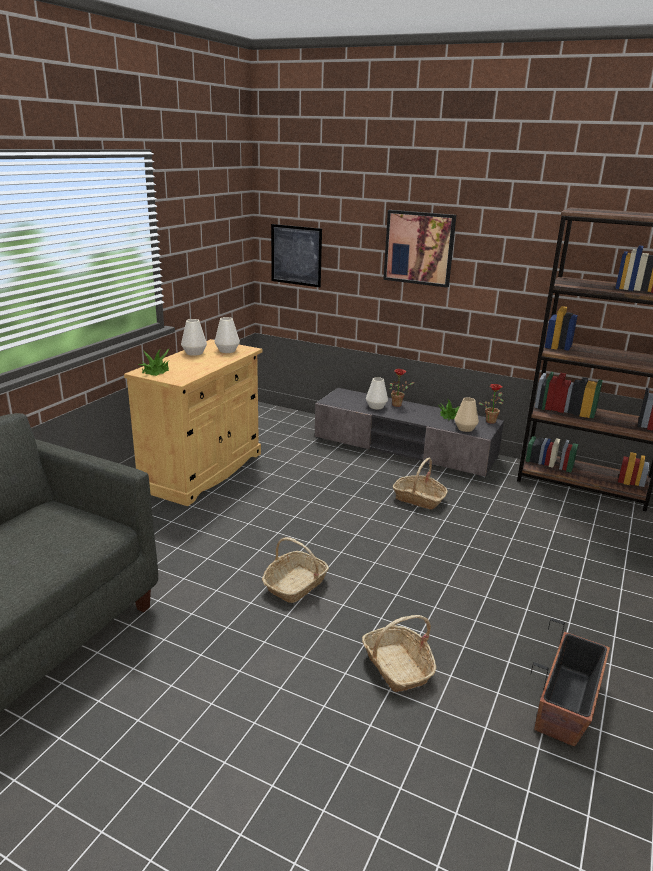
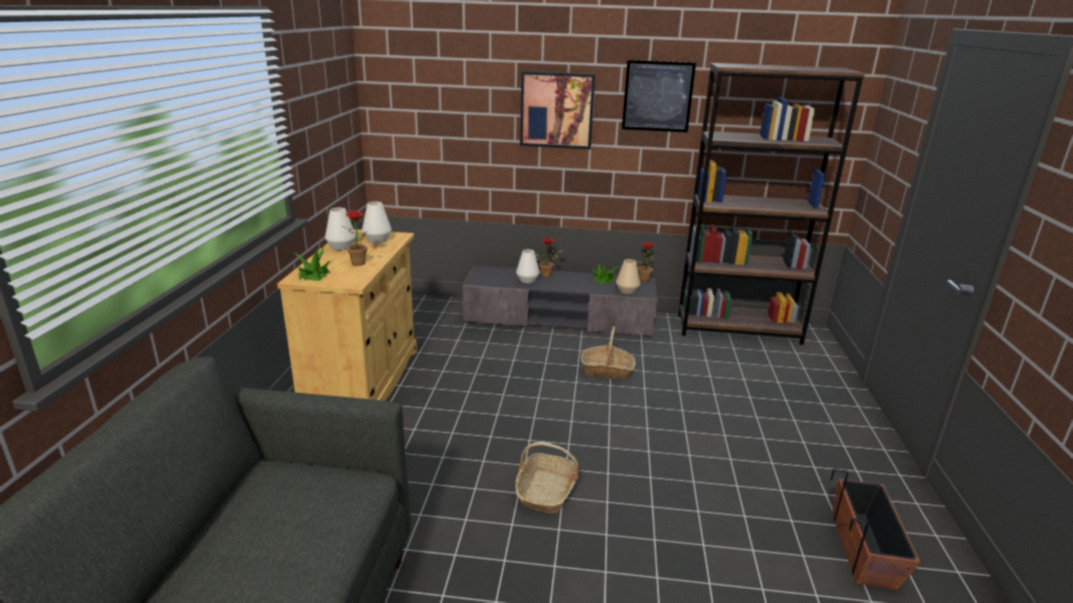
camera: 20 degrees left, 0 degrees up
picture [271,224,322,287] -> picture moved to [622,60,696,132]
basket [362,615,436,692] -> none
none -> potted plant [343,210,367,266]

